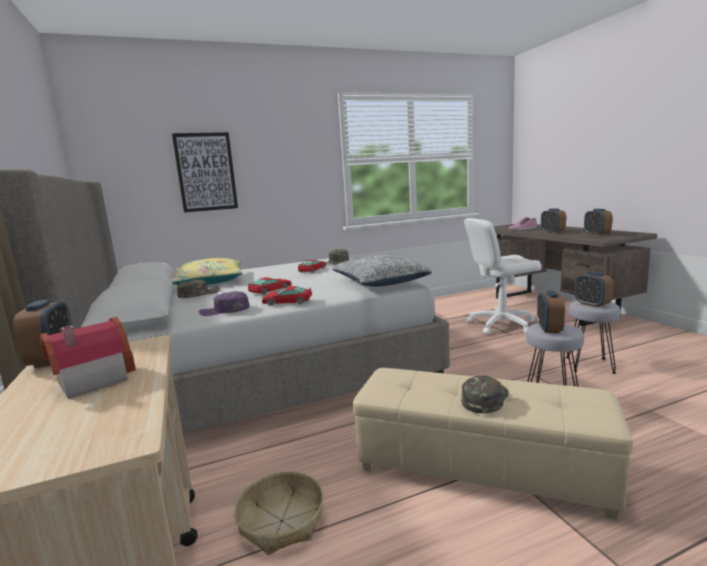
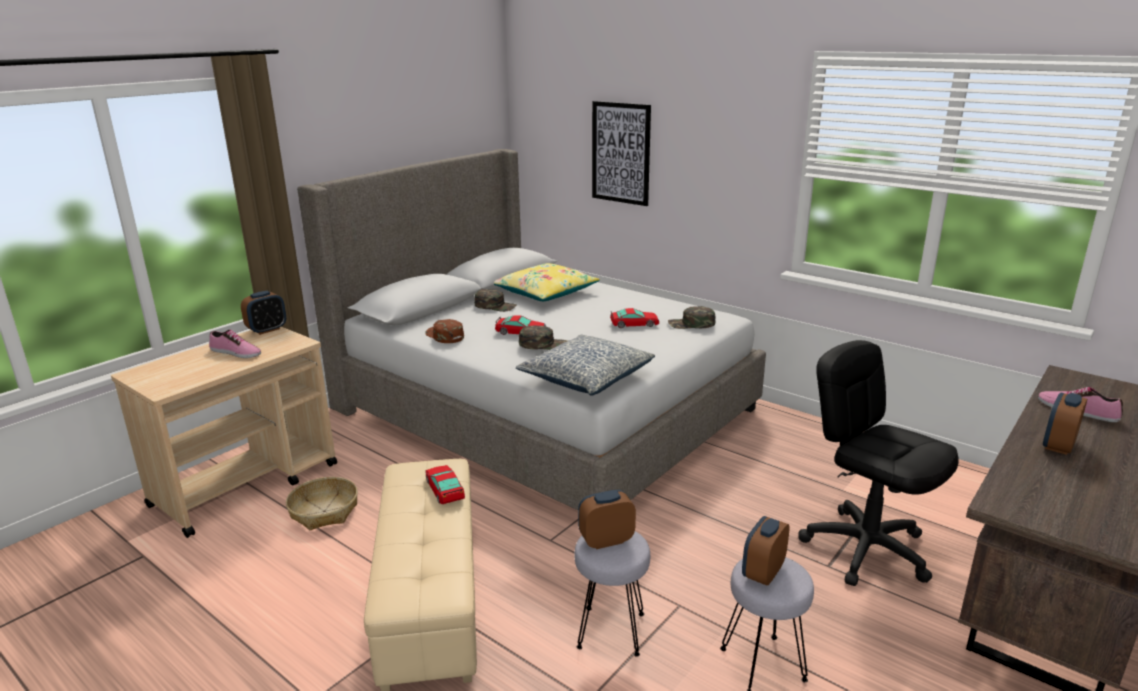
camera: 60 degrees right, 10 degrees up
toy house [40,317,136,399] -> shoe [209,330,261,358]
purple cap [199,291,249,316] -> brown cap [425,319,464,343]
toy car [262,286,312,306] -> toy car moved to [426,465,465,504]
green cap [461,375,509,414] -> green cap moved to [519,325,568,350]
white office chair [464,218,542,335] -> black office chair [798,340,959,586]
alarm clock [584,209,613,236] -> none

